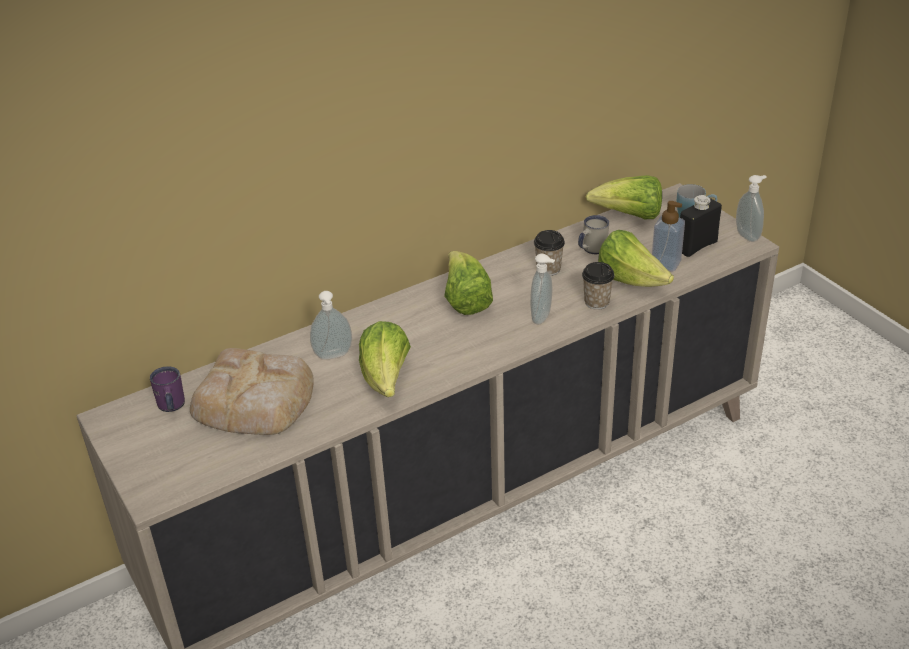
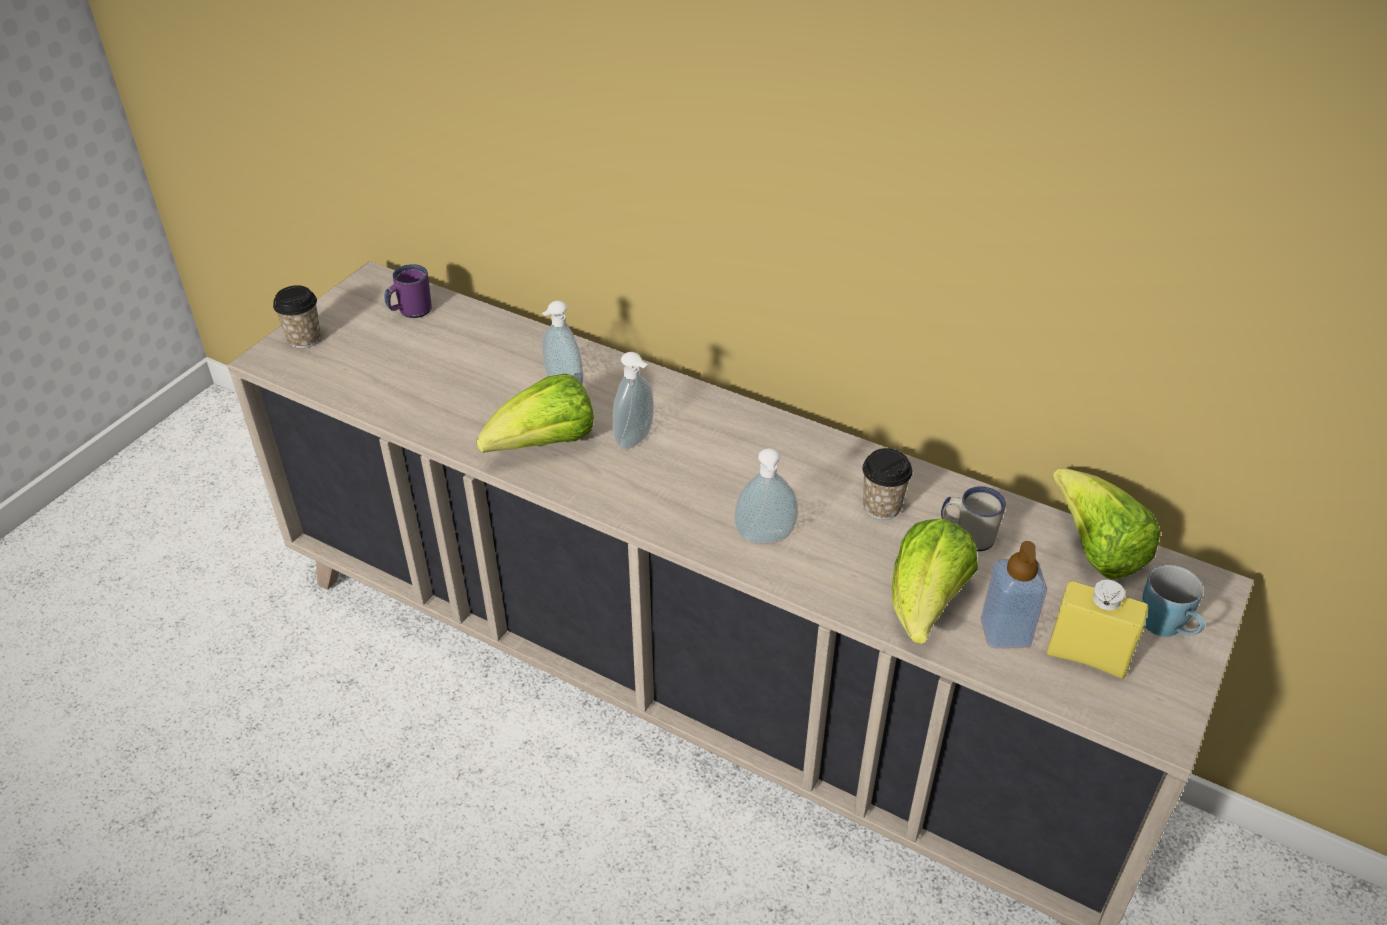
camera: 60 degrees right, 5 degrees up
bread [190,348,314,435] -> none
lettuce [444,251,493,315] -> none
cup [582,262,615,310] -> cup moved to [273,285,321,348]
black bottle [680,195,722,257] -> yellow bottle [1047,579,1148,679]
soap dispenser [736,175,767,242] -> soap dispenser moved to [613,352,654,449]

